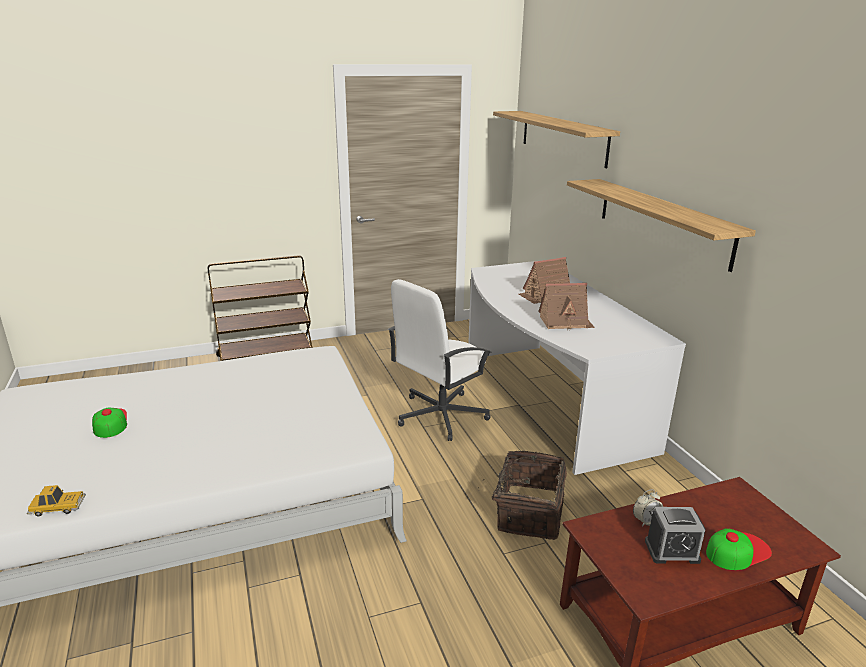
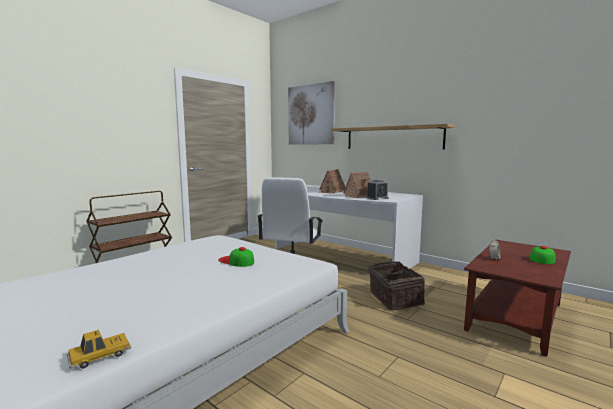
camera: 30 degrees left, 15 degrees down
cap [92,408,127,438] -> cap moved to [218,247,254,267]
shelf [493,111,620,168] -> picture [288,81,335,145]
alarm clock [645,507,705,564] -> alarm clock moved to [367,180,388,200]

